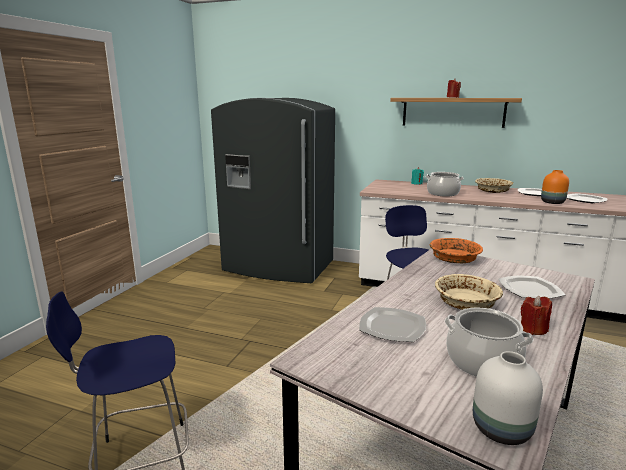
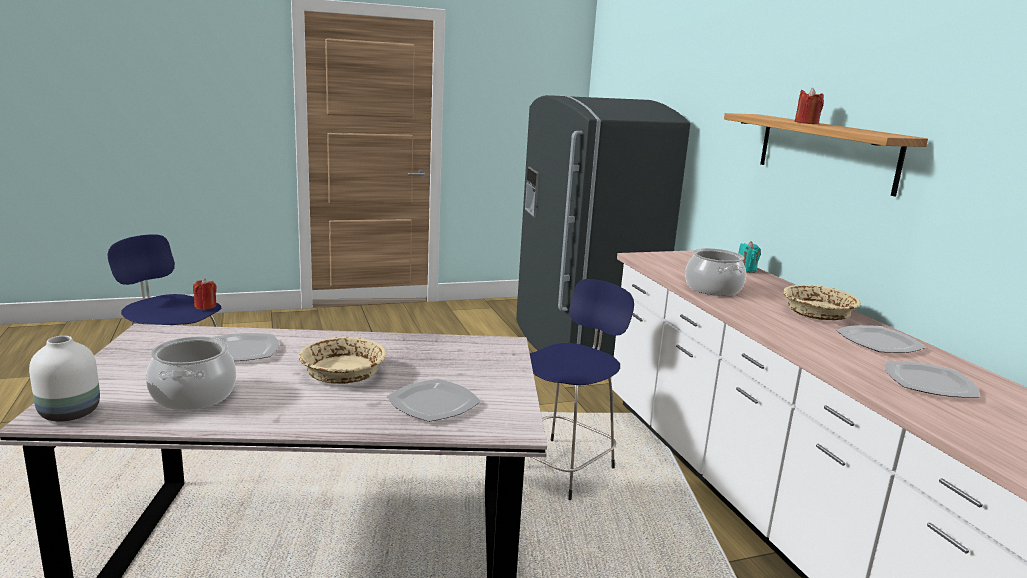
camera: 50 degrees right, 0 degrees up
orange bowl [430,238,483,263] -> none
red candle [521,296,552,335] -> red candle moved to [193,278,217,310]
orange vase [541,170,569,204] -> none

